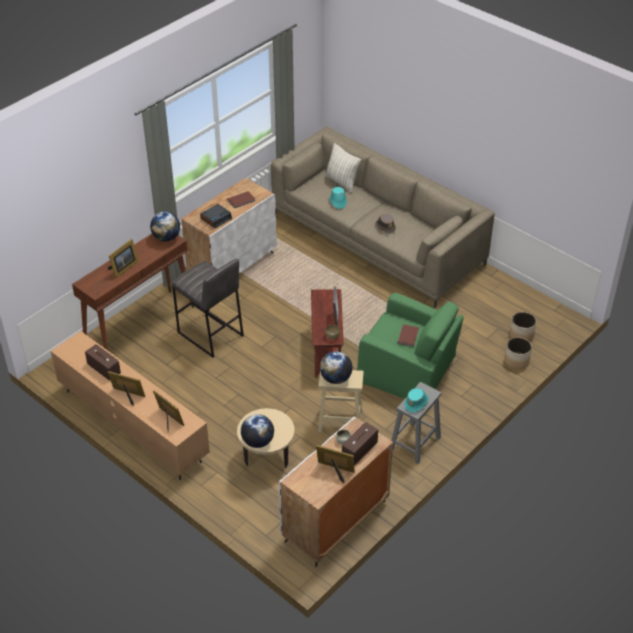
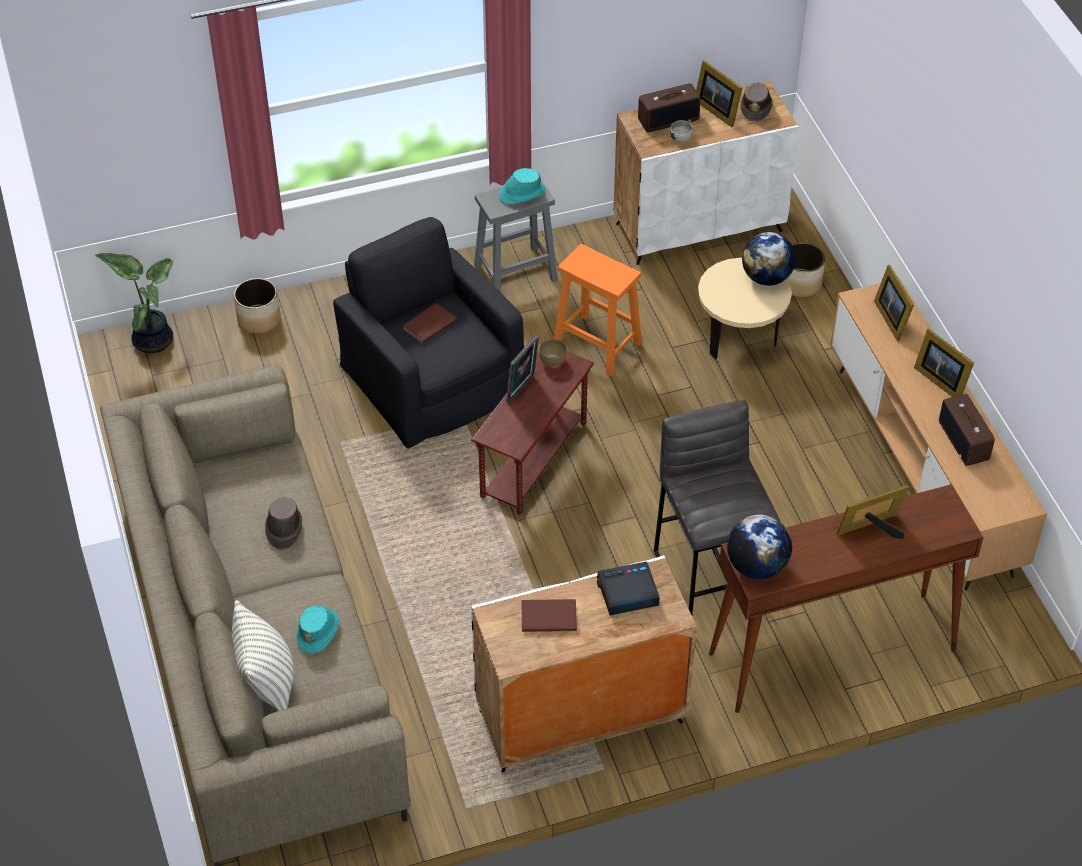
camera: 150 degrees left, 5 degrees up
beige stool [318,370,364,433] -> orange stool [554,244,642,376]
globe [320,351,352,384] -> none
green armchair [357,293,464,399] -> black armchair [333,217,524,449]
planter [510,312,536,342] -> planter moved to [787,243,825,297]
none -> potted plant [95,253,174,354]
none -> brown hat [740,83,772,122]

